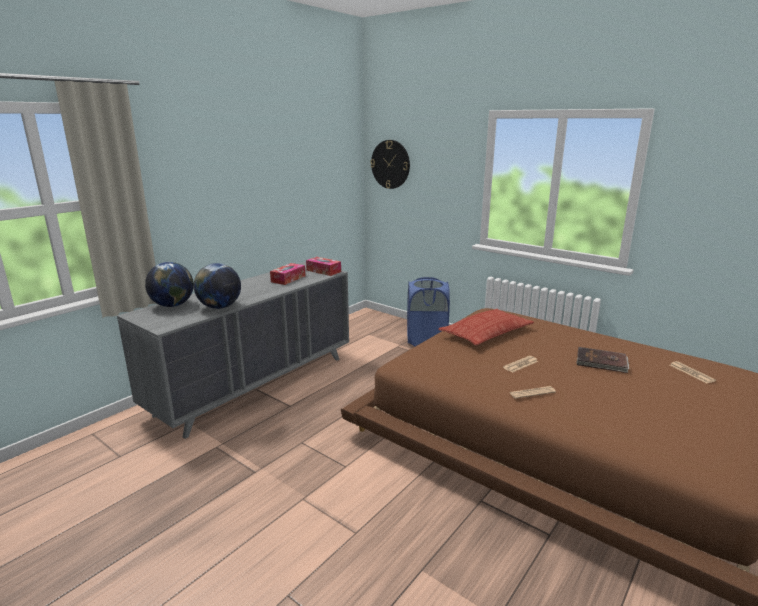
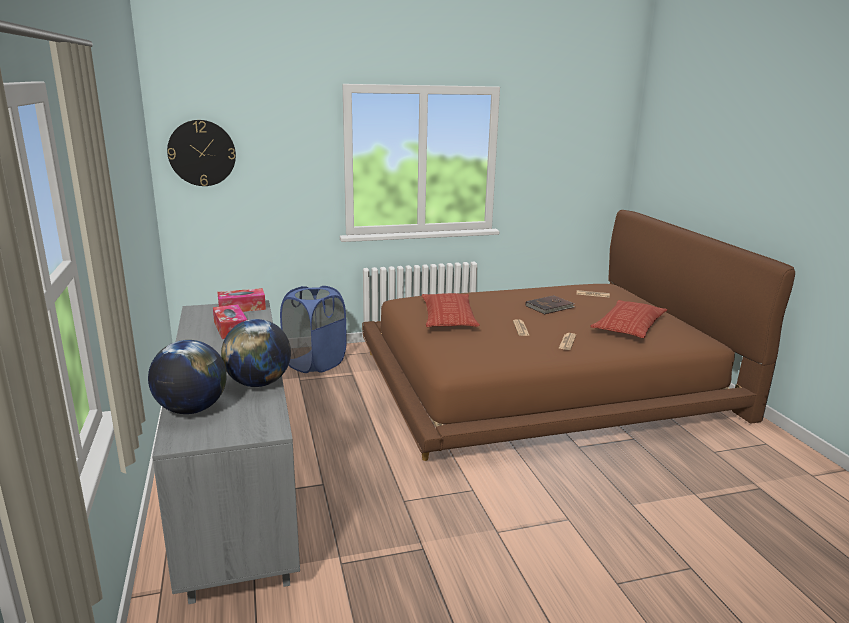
camera: 55 degrees left, 0 degrees up
none -> pillow [591,300,667,338]

